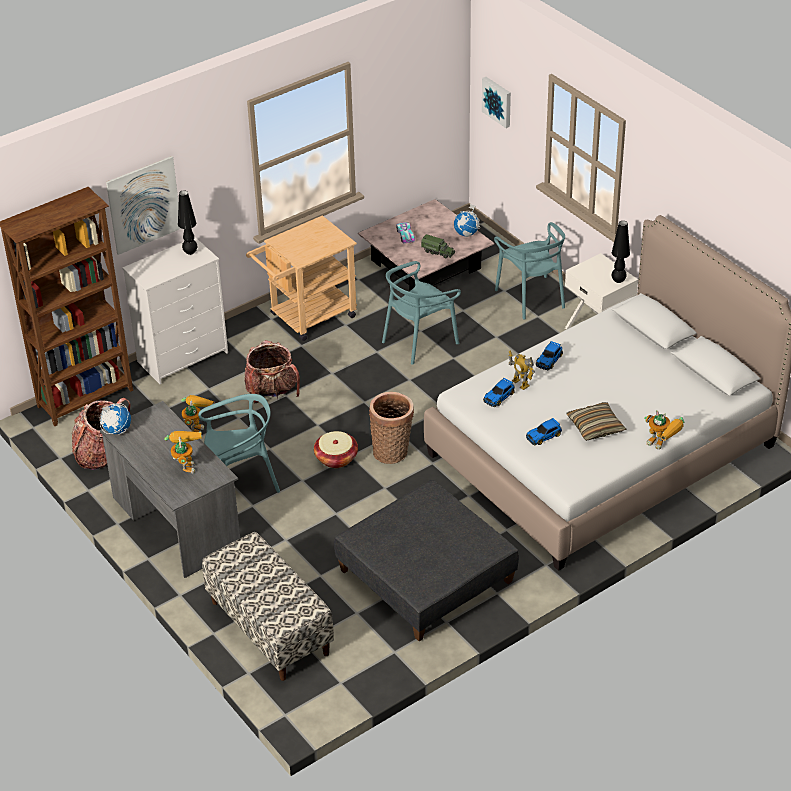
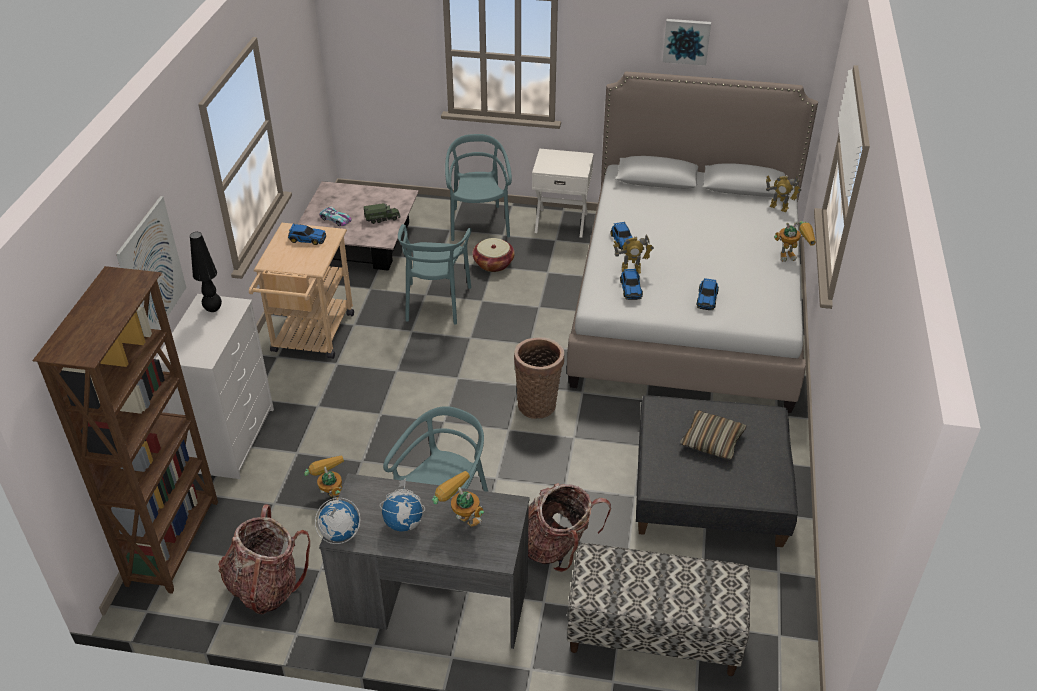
camera: 45 degrees left, 0 degrees up
backpack [244,340,300,404] -> backpack moved to [528,483,611,572]
basket [314,431,358,468] -> basket moved to [472,238,515,272]
globe [454,204,480,237] -> globe moved to [380,478,425,532]
picture [482,77,511,128] -> picture moved to [663,19,711,65]
turquoise chair [494,222,565,319] -> turquoise chair turned 120 degrees counterclockwise [445,134,512,241]
pillow [566,402,627,441] -> pillow moved to [680,410,747,460]
black table lamp [612,221,630,283] -> none
none -> toy car [288,224,326,245]
none -> toy robot [766,175,801,212]

